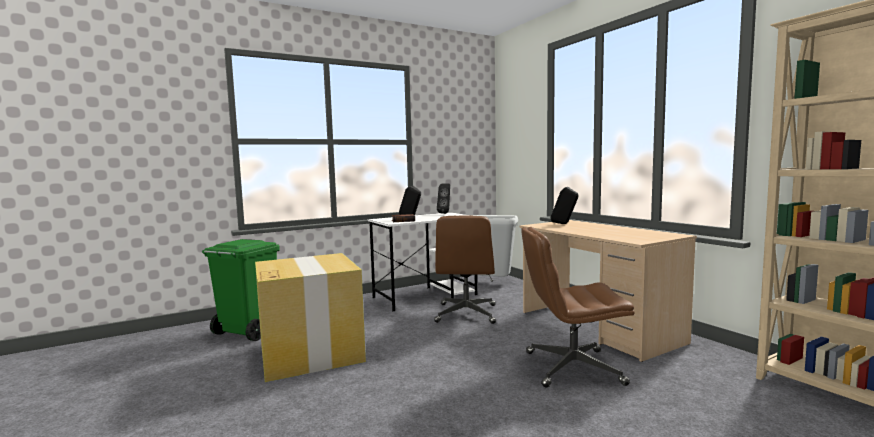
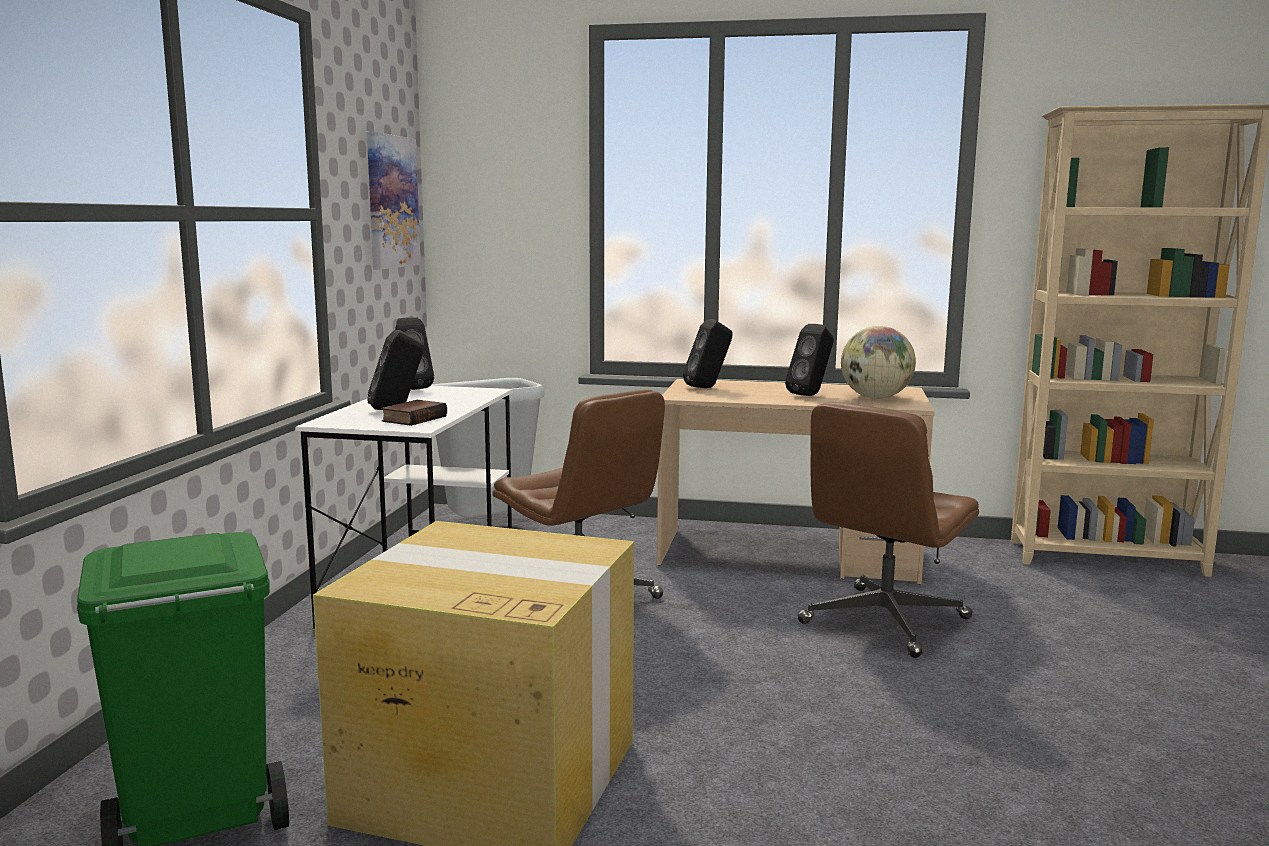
camera: 50 degrees left, 5 degrees up
none -> picture [367,131,421,269]
none -> black speaker [785,324,834,396]
none -> globe [841,326,916,399]

